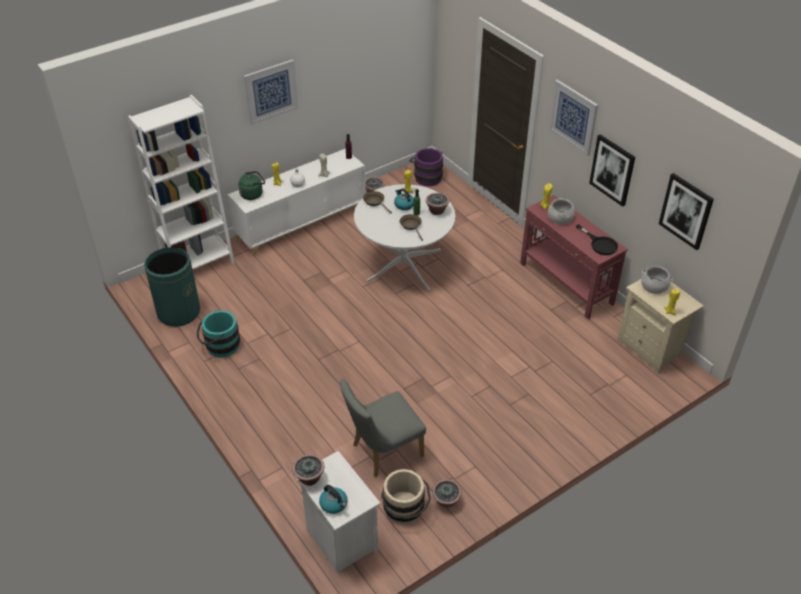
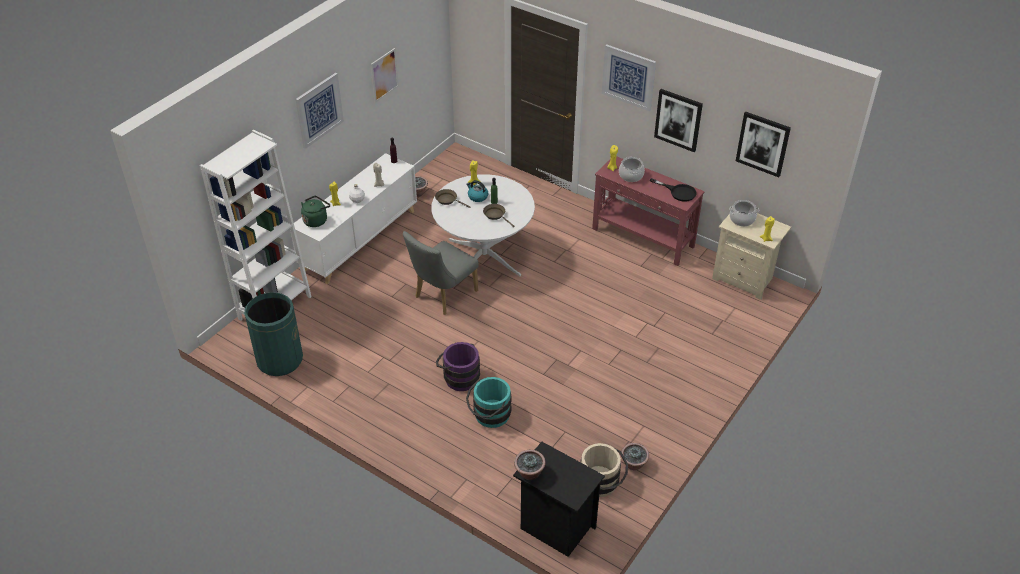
camera: 20 degrees left, 0 degrees up
turquoise bucket [197,310,240,357] -> turquoise bucket moved to [466,377,511,428]
white nightstand [294,451,380,573] -> black nightstand [513,442,605,557]
kettle [319,485,347,514] -> none
grey chair [340,378,426,477] -> grey chair moved to [403,231,479,315]
purple bucket [409,148,443,186] -> purple bucket moved to [436,342,480,391]
potted plant [426,193,449,215] -> none
none -> picture [371,48,399,103]

